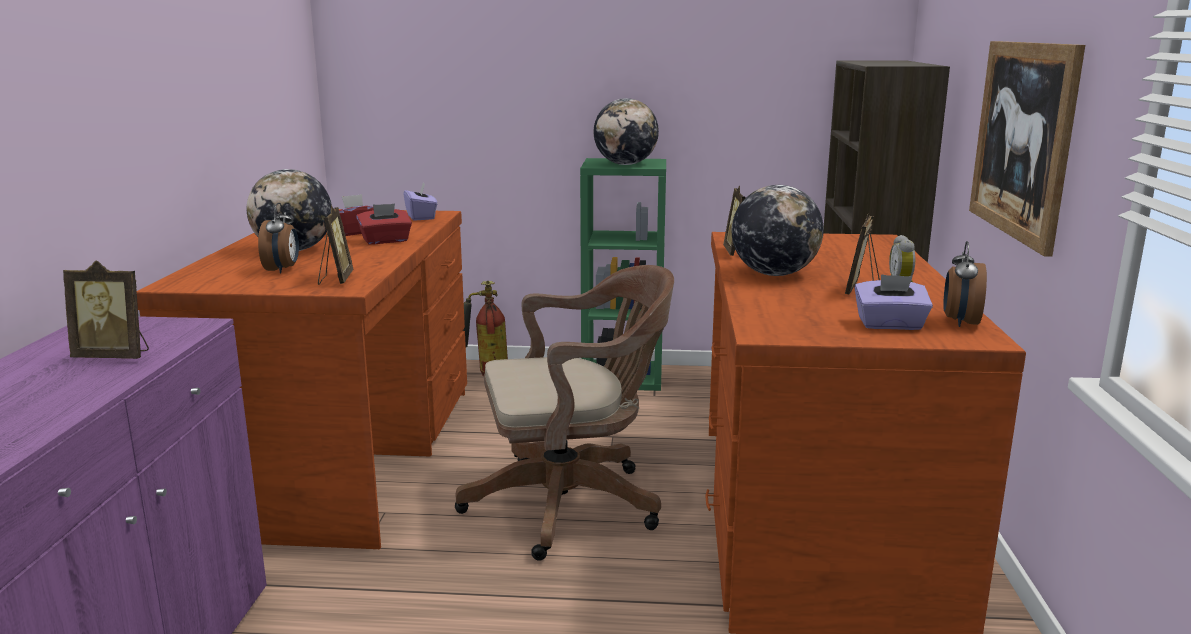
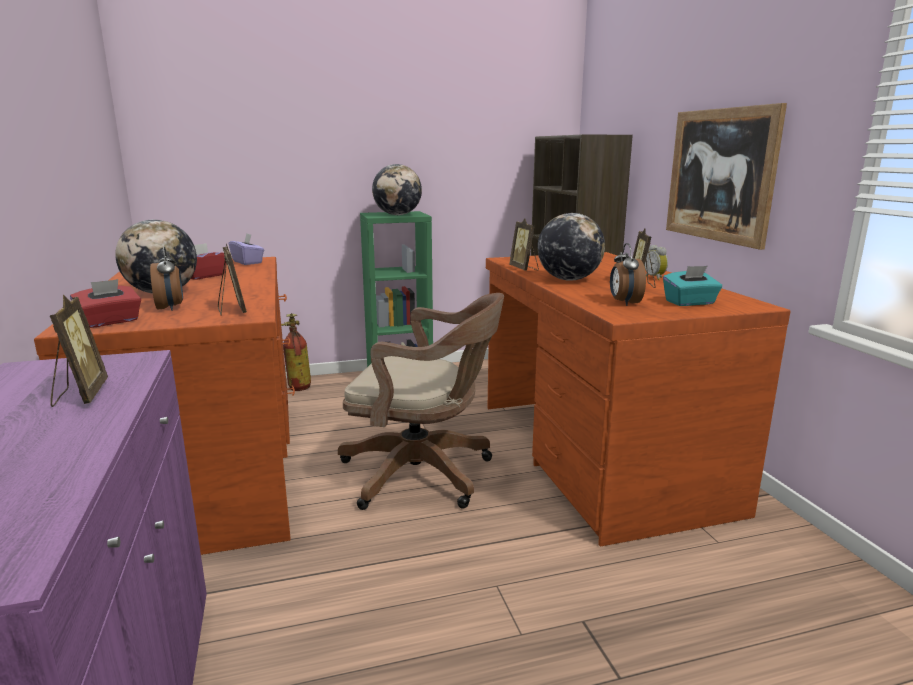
camera: 20 degrees left, 0 degrees up
picture frame [63,260,149,359] -> picture frame turned 90 degrees counterclockwise [50,295,108,407]
red tissue box [357,203,412,244] -> red tissue box moved to [70,279,141,328]
brown office chair [455,265,674,561] -> brown office chair turned 45 degrees clockwise [338,293,504,510]
purple tissue box [855,274,933,330] -> turquoise tissue box [663,266,722,306]
alarm clock [943,241,987,327] -> alarm clock moved to [610,243,646,306]

